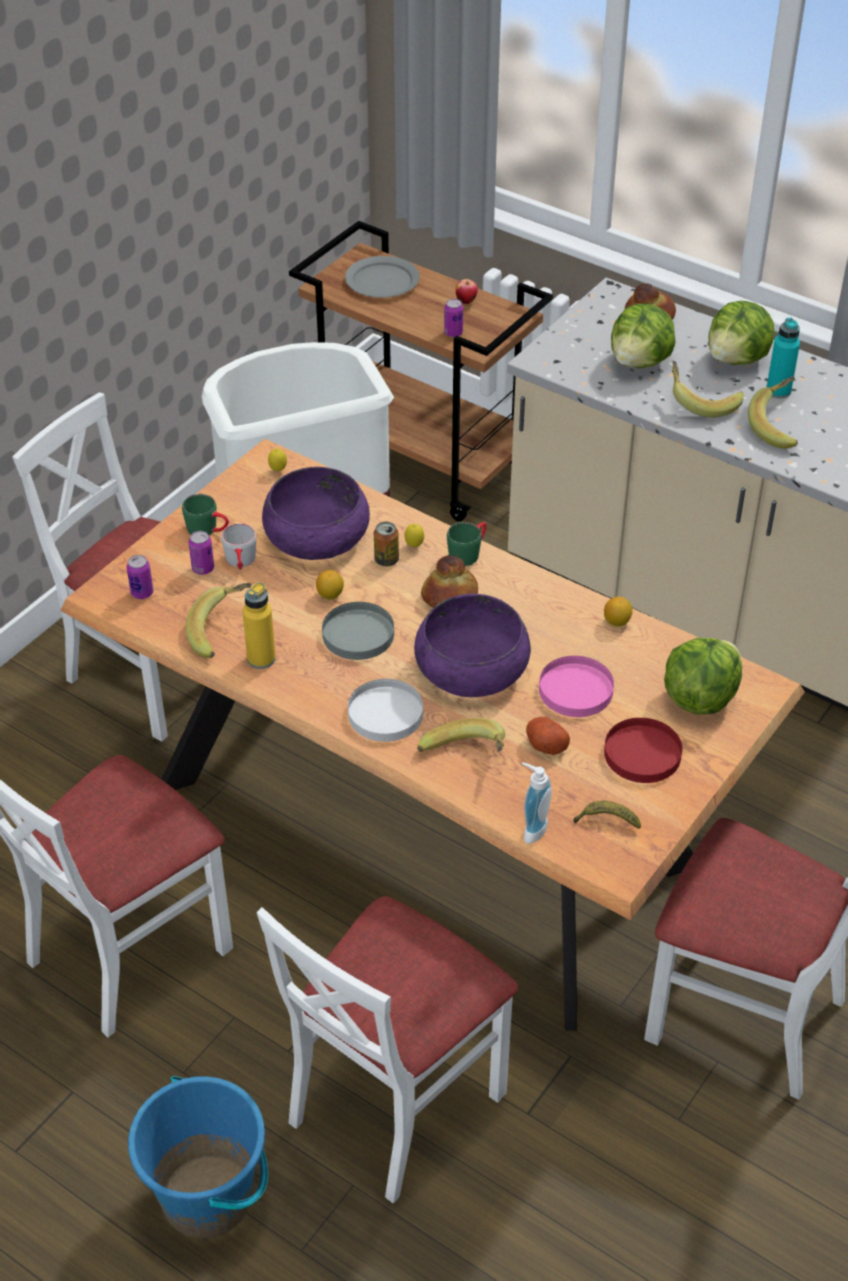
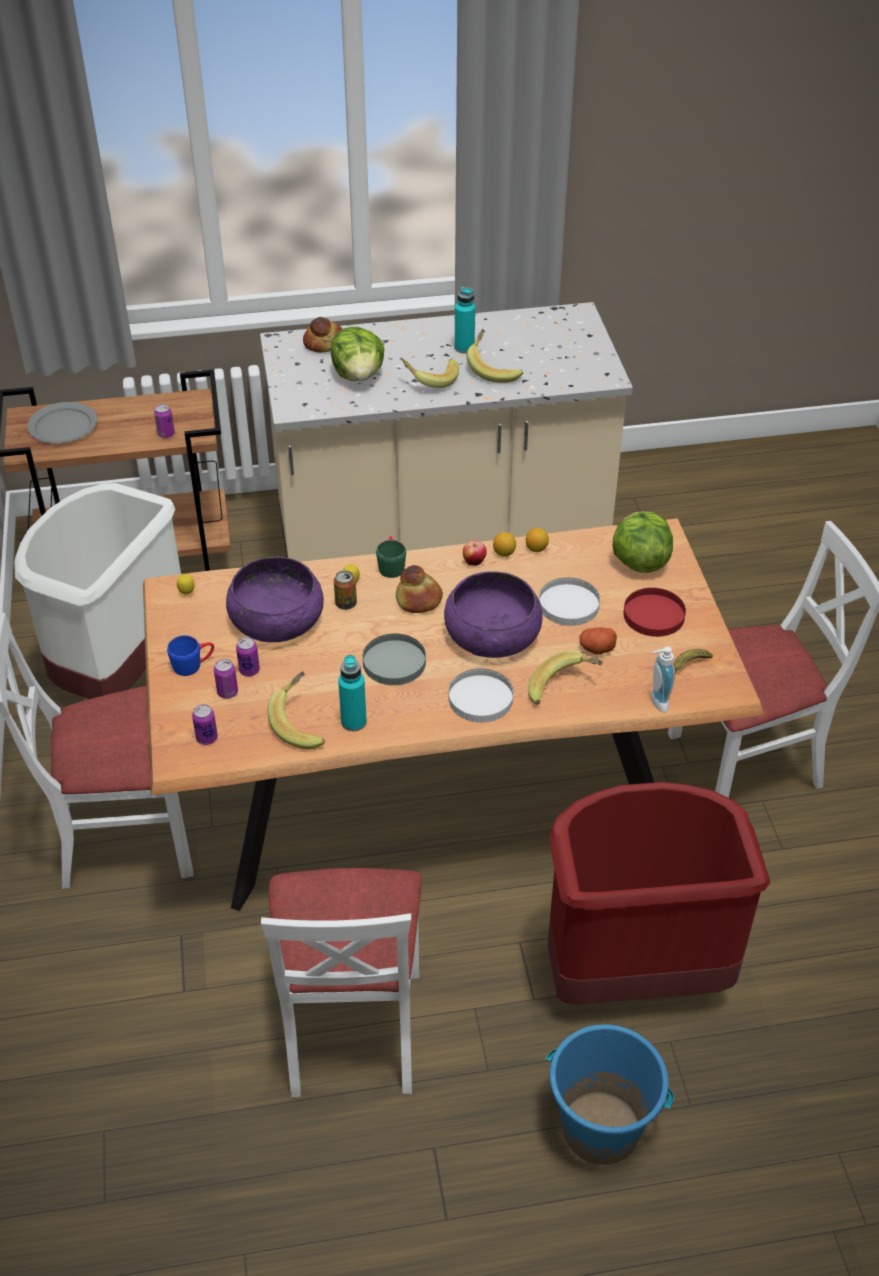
camera: 45 degrees left, 0 degrees up
green mug [182,494,229,535] -> blue mug [167,635,214,676]
grey mug [221,523,256,570] -> can [236,637,260,676]
yellow bottle [243,582,276,669] -> turquoise bottle [338,655,367,731]
white chair [257,896,519,1203] -> red trash can [548,782,771,1005]
lemon [316,570,344,599] -> lemon moved to [493,532,516,557]
apple [455,279,478,304] -> apple moved to [463,541,487,566]
pink plate [539,656,614,717] -> white plate [539,577,600,626]
lettuce [709,301,774,365] -> none

